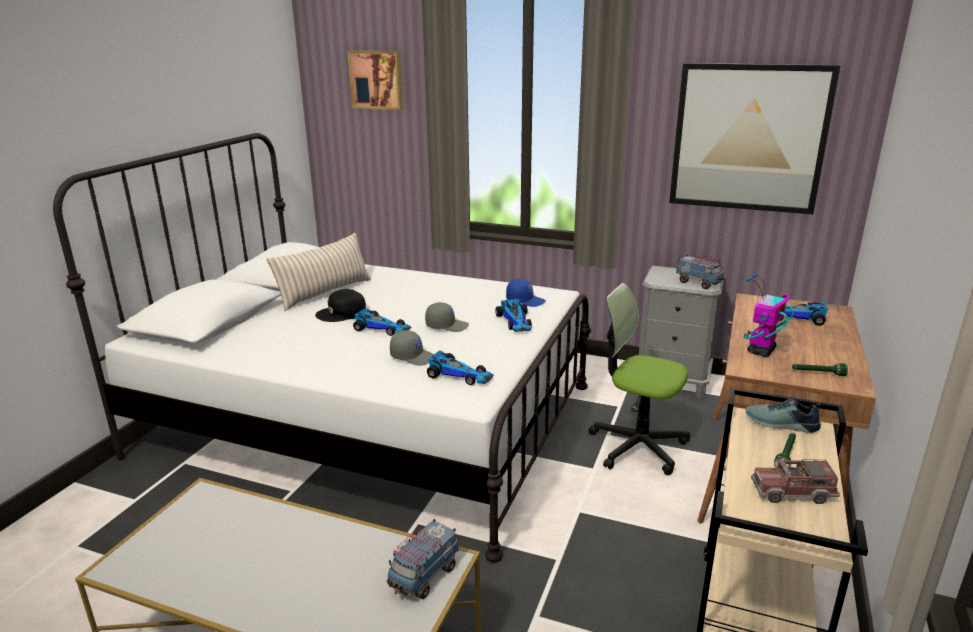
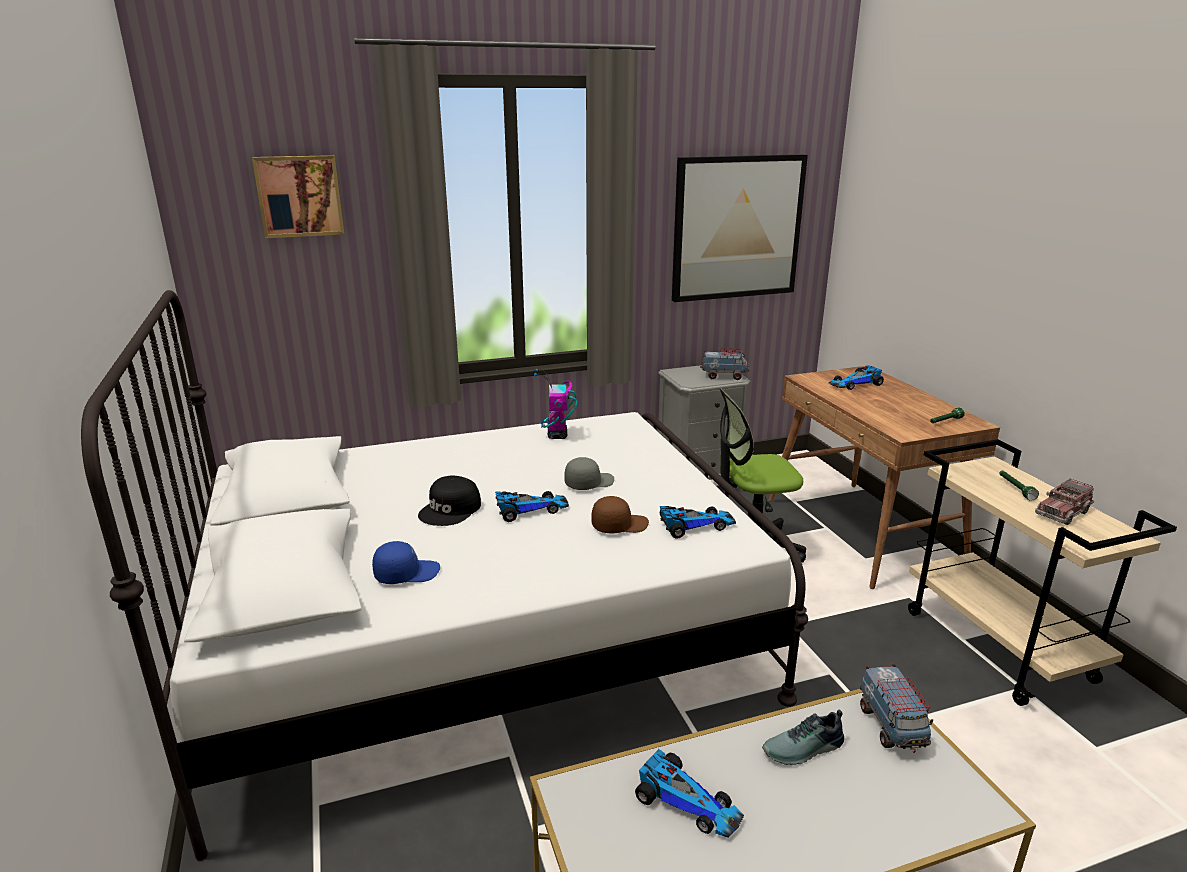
camera: 40 degrees left, 0 degrees up
beige pillow [266,233,371,311] -> none
grey cap [390,330,434,366] -> brown cap [591,496,649,534]
toy car [495,299,532,332] -> toy car moved to [635,749,744,838]
blue cap [506,279,546,307] -> blue cap moved to [372,541,440,584]
toy robot [744,274,794,357] -> toy robot moved to [534,369,578,439]
shoe [745,396,821,433] -> shoe moved to [762,710,844,765]

